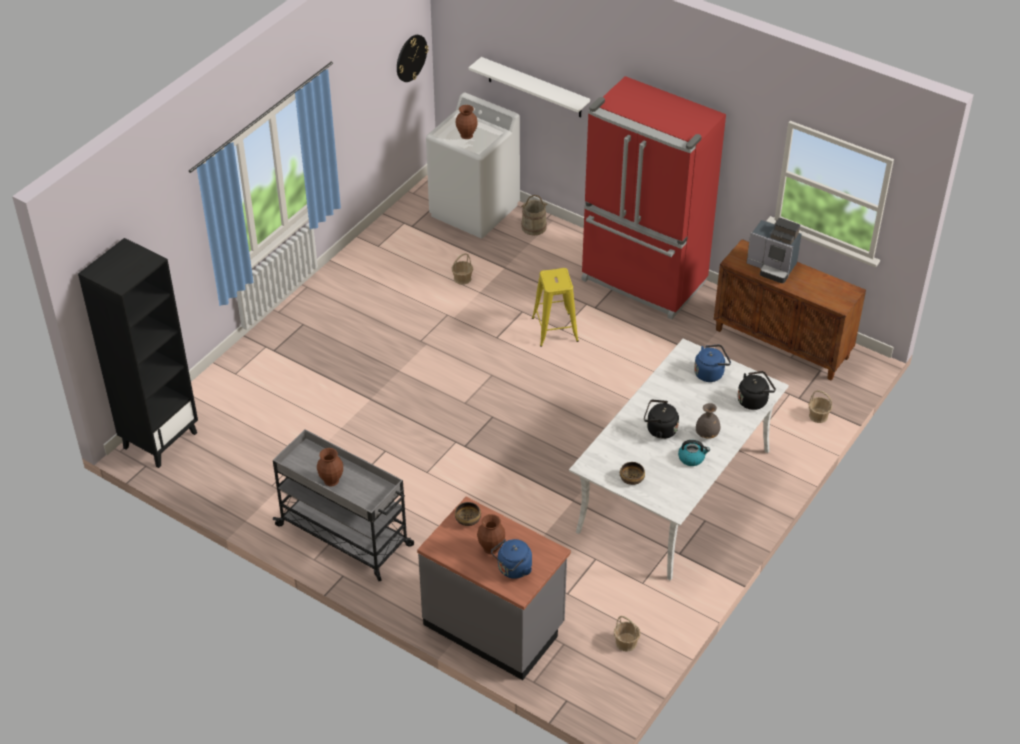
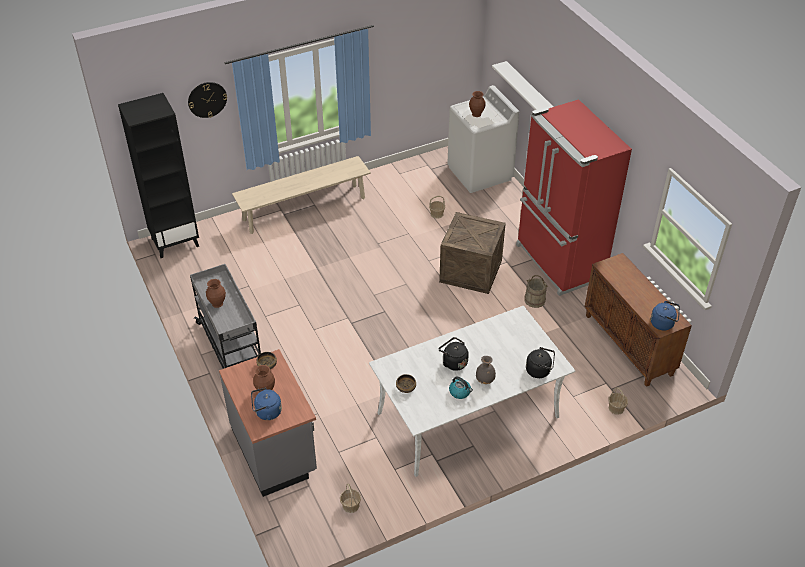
camera: 30 degrees right, 0 degrees up
wall clock [397,35,428,82] -> wall clock moved to [188,82,227,118]
beige bucket [521,195,547,236] -> beige bucket moved to [524,275,548,308]
yellow stool [532,268,579,347] -> crate [439,212,506,294]
blue kettle [694,345,731,382] -> blue kettle moved to [651,301,680,330]
coffee machine [747,218,802,283] -> none
none -> beige bench [232,156,371,234]

